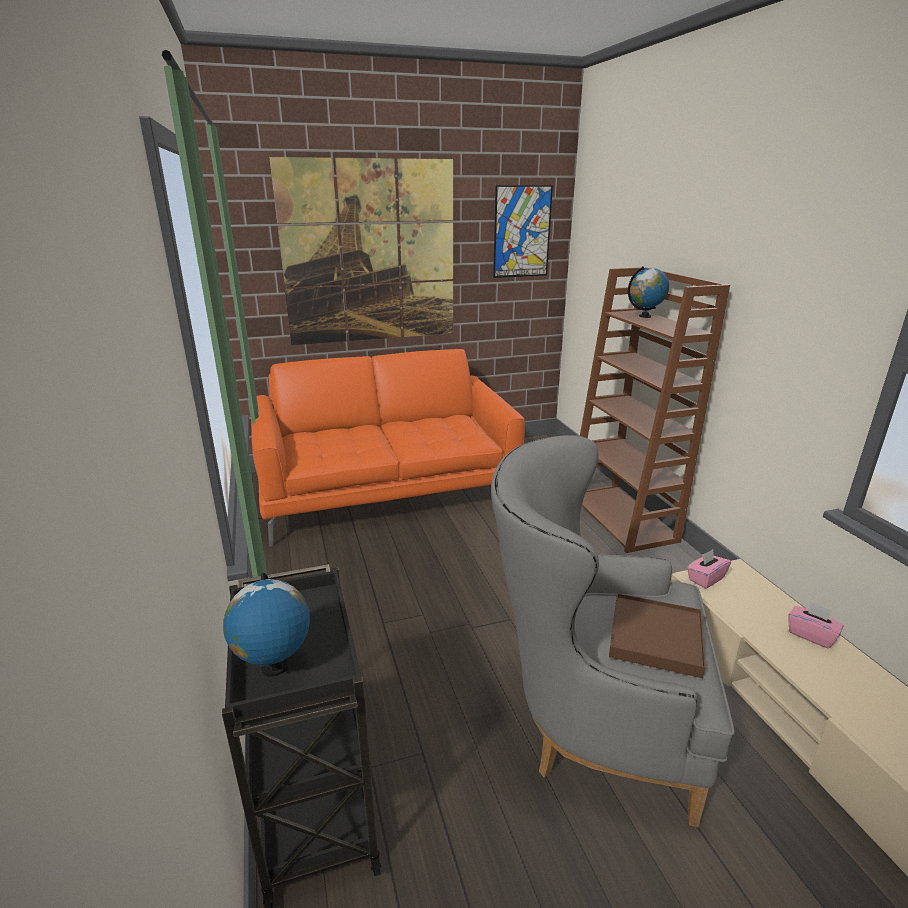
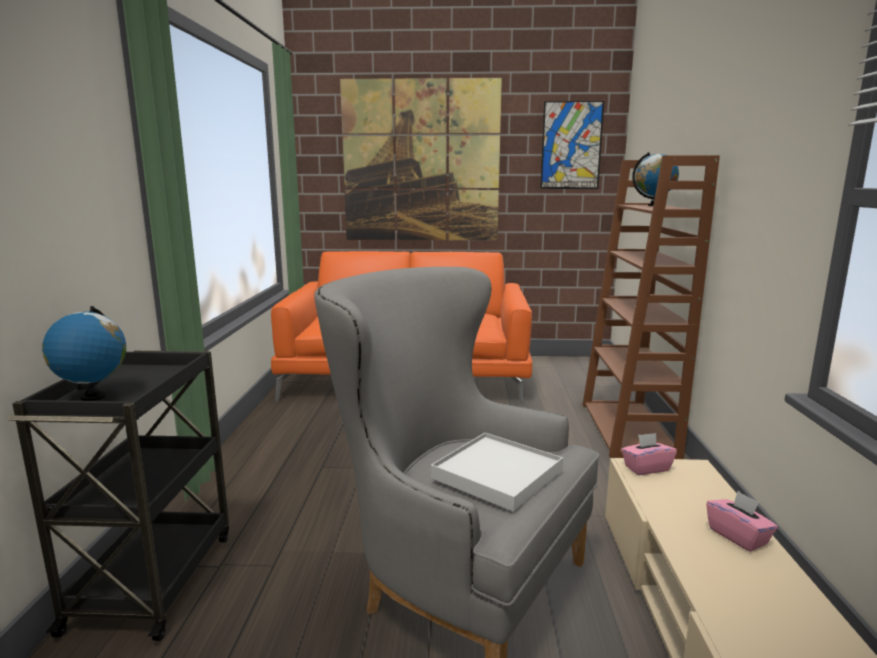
camera: 20 degrees right, 10 degrees down
brown tray [609,593,706,678] -> white tray [431,433,563,512]

